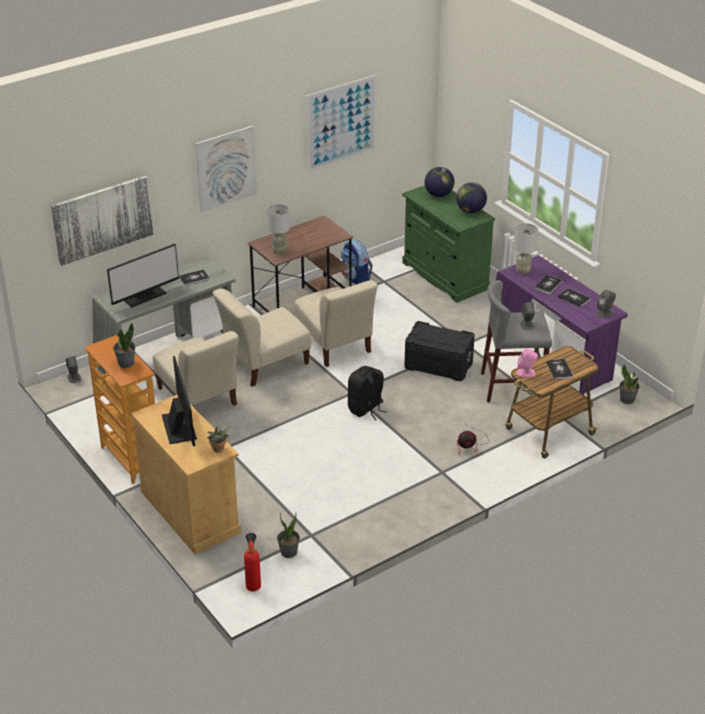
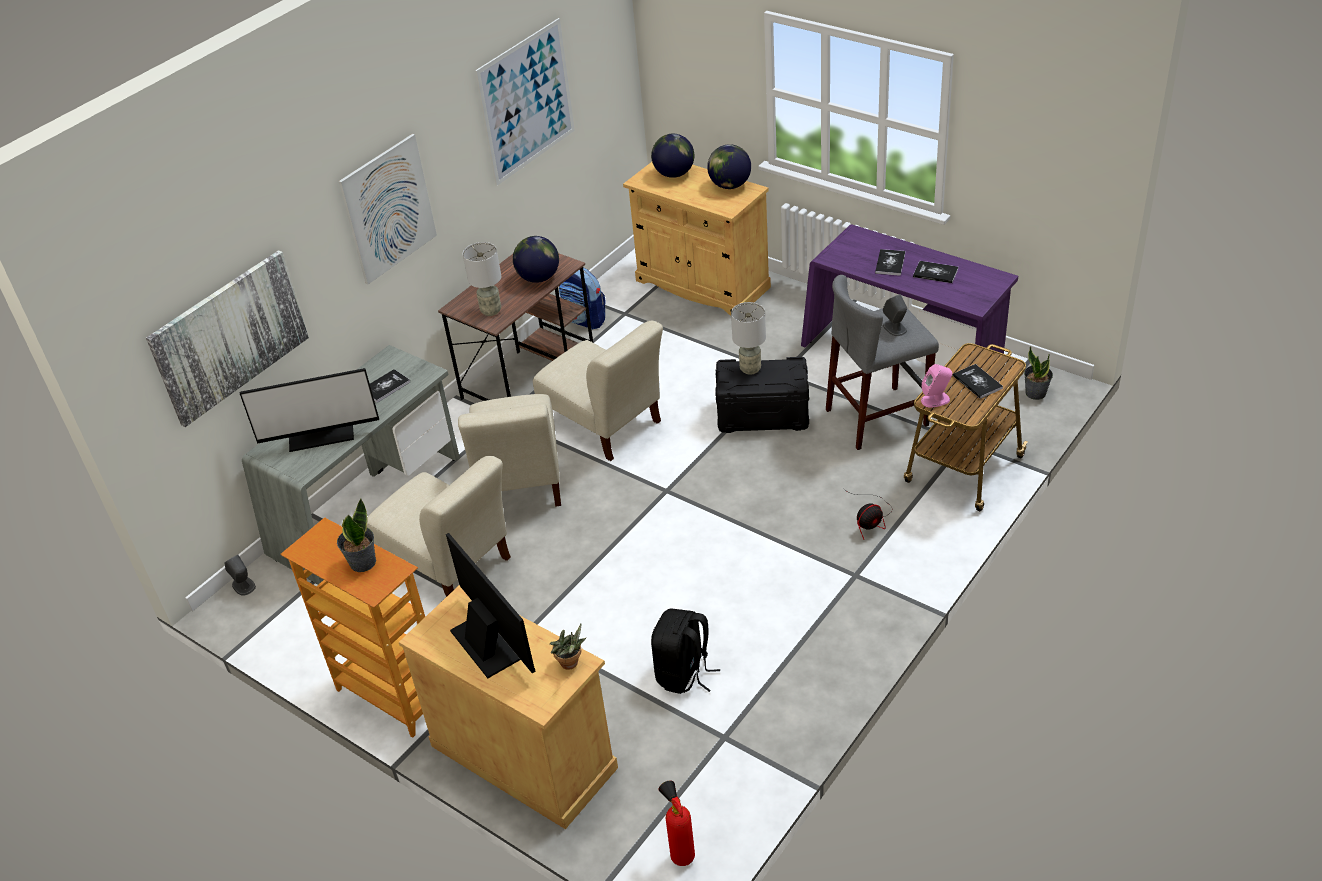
camera: 15 degrees left, 5 degrees up
monitor [107,244,179,308] -> monitor turned 45 degrees clockwise [240,368,379,452]
beige chair [213,289,311,387] -> beige chair turned 45 degrees counterclockwise [458,394,561,507]
potted plant [277,512,300,558] -> none
black backpack [348,366,387,420] -> black backpack moved to [651,608,720,694]
green cabinet [402,185,495,303] -> beige cabinet [623,162,771,315]
grey table lamp [514,223,538,274] -> grey table lamp moved to [731,302,766,375]
grey speaker [596,290,616,318] -> none
none -> globe [513,236,559,283]

